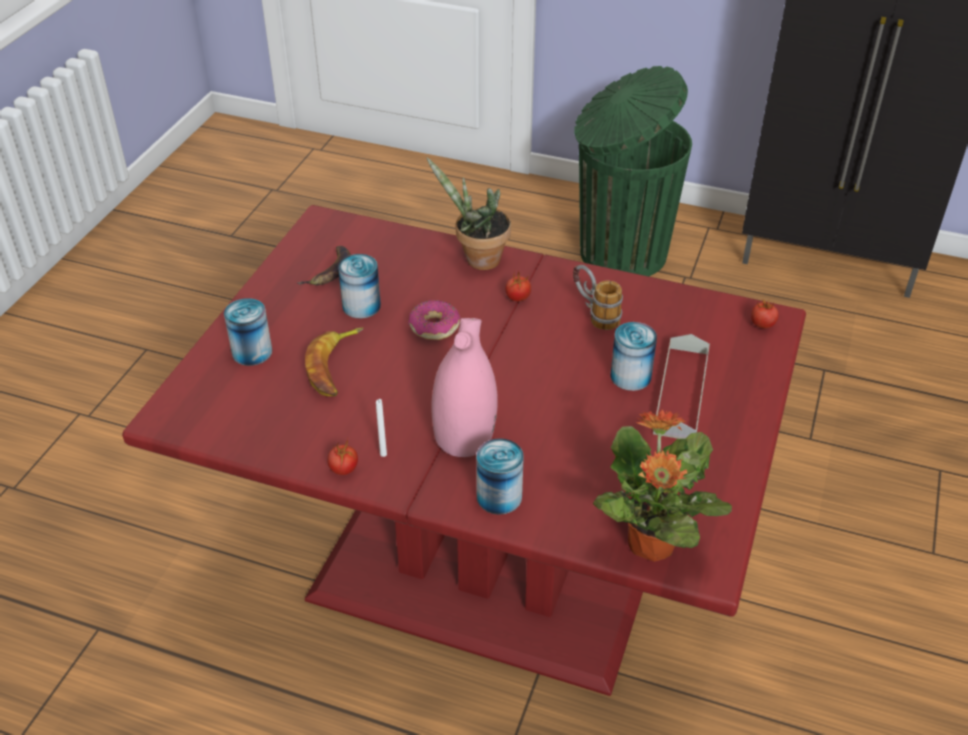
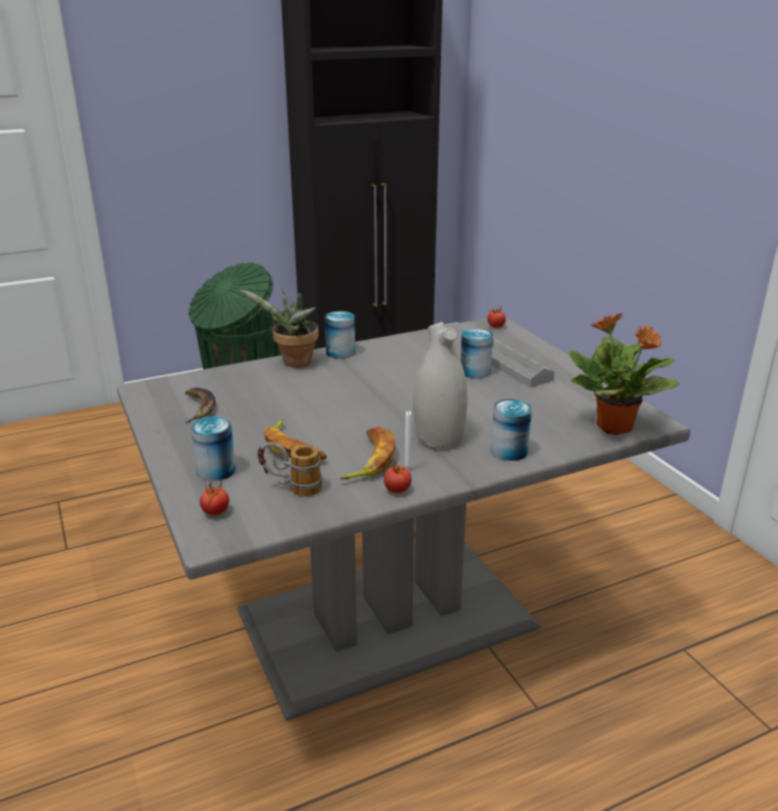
camera: 45 degrees left, 15 degrees down
red dining table [122,205,806,696] -> grey dining table [117,317,691,721]
can [338,254,381,318] -> can moved to [325,311,355,359]
donut [408,300,460,340] -> none
pink vase [431,318,498,457] -> white vase [413,322,467,449]
tomato [505,270,531,301] -> tomato moved to [200,481,229,516]
mug [573,265,623,330] -> mug moved to [257,442,322,497]
none -> banana [340,427,395,479]

